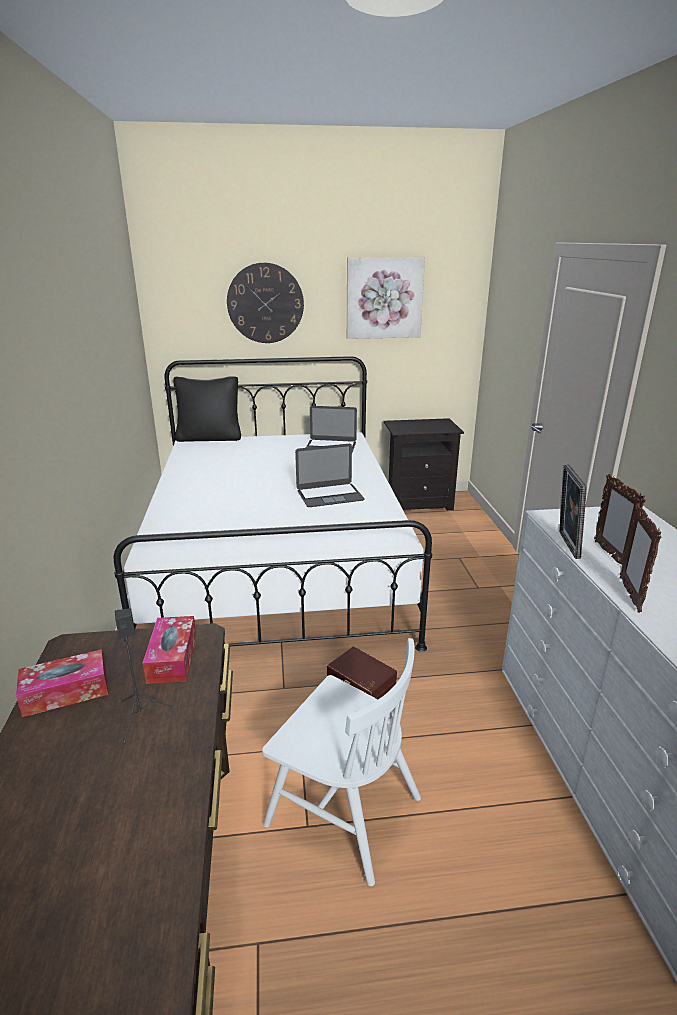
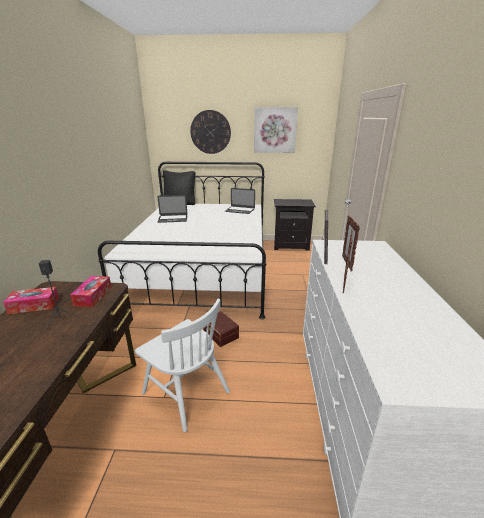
camera: 10 degrees right, 0 degrees up
laptop [295,444,365,507] -> laptop moved to [157,195,188,223]

